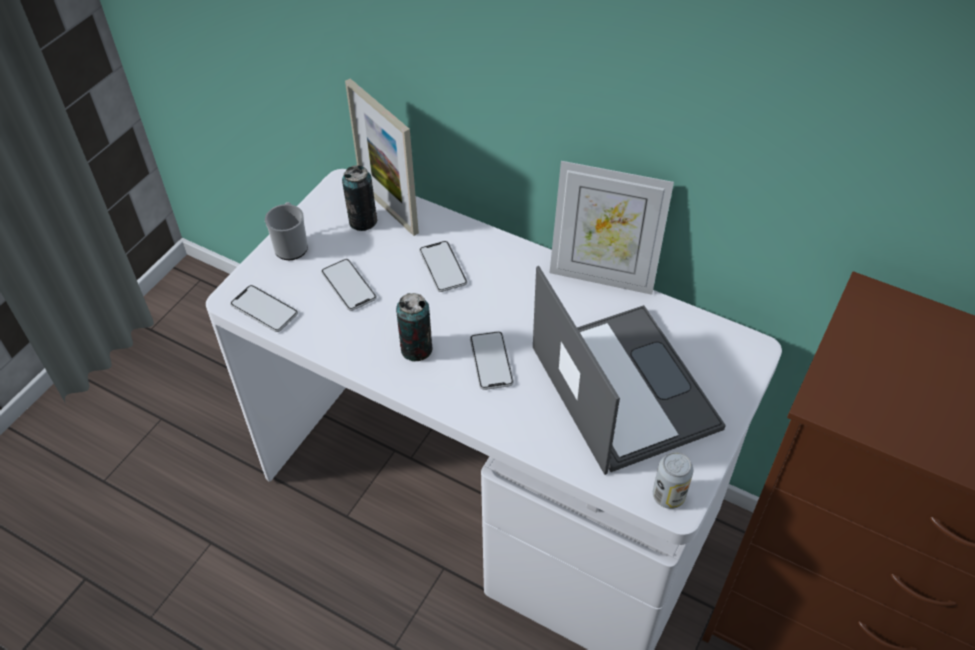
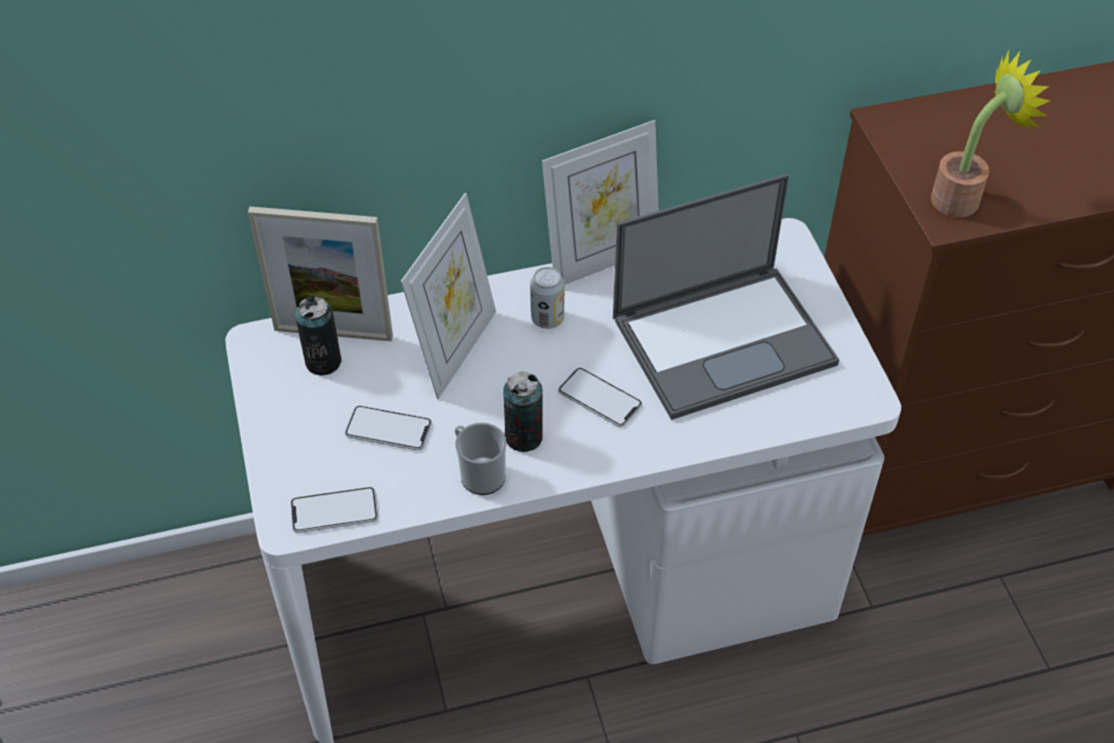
camera: 45 degrees left, 0 degrees up
mug [265,202,308,260] -> mug moved to [455,423,507,495]
phone [419,241,467,292] -> picture frame [401,193,496,399]
laptop [533,266,726,475] -> laptop turned 135 degrees clockwise [613,174,839,420]
can [653,452,693,509] -> can moved to [530,267,564,329]
none -> potted plant [931,48,1050,217]

